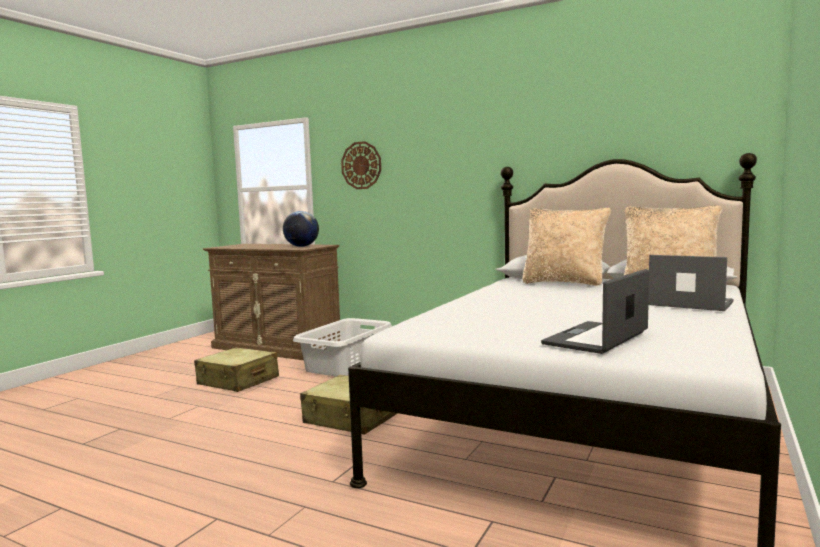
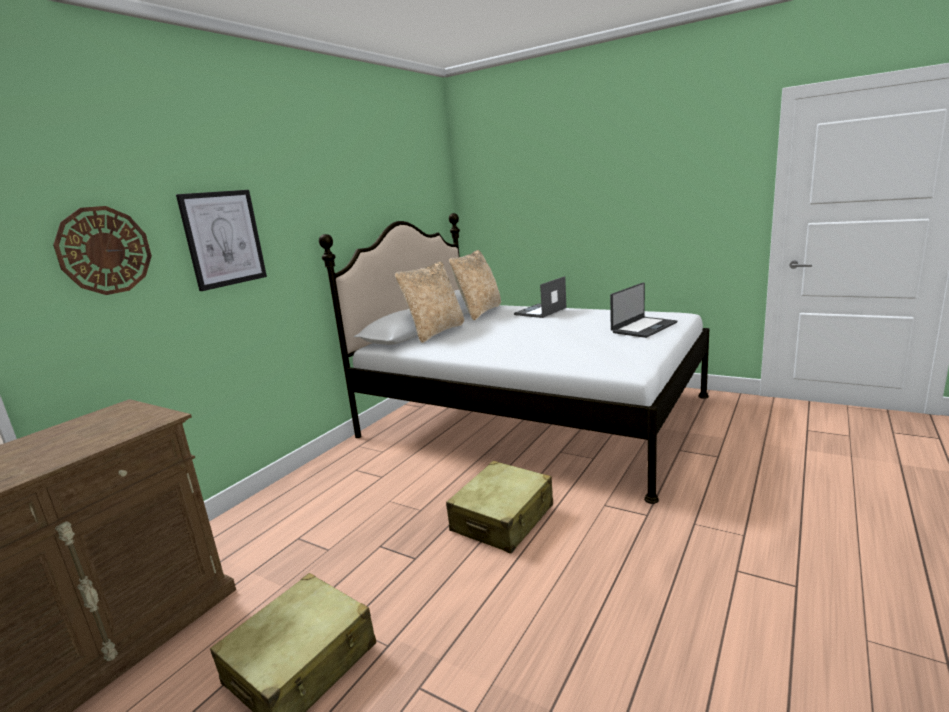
camera: 85 degrees left, 10 degrees up
globe [283,211,319,247] -> none
grey laundry basket [293,318,392,376] -> none
laptop [541,269,649,354] -> laptop turned 90 degrees counterclockwise [610,282,677,338]
none -> picture [176,190,267,291]

